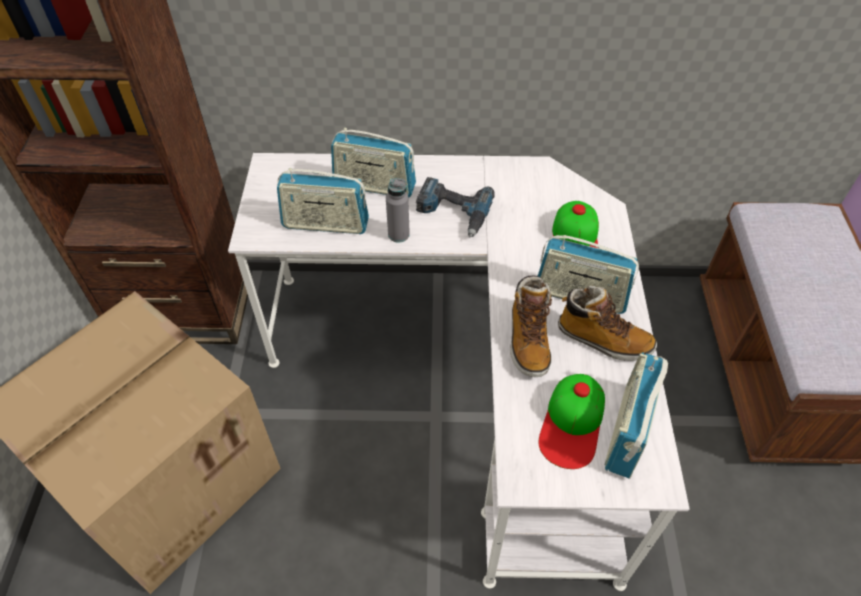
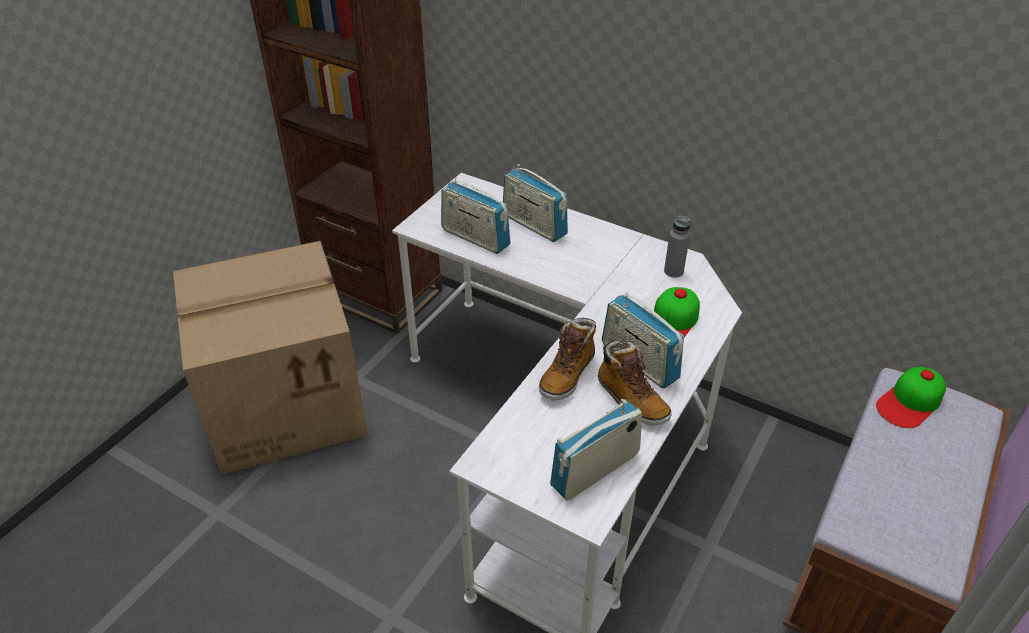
camera: 30 degrees right, 10 degrees down
grey bottle [386,178,410,243] -> grey bottle moved to [664,215,690,278]
power drill [416,177,495,237] -> none
cap [539,374,605,469] -> cap moved to [876,367,946,428]

